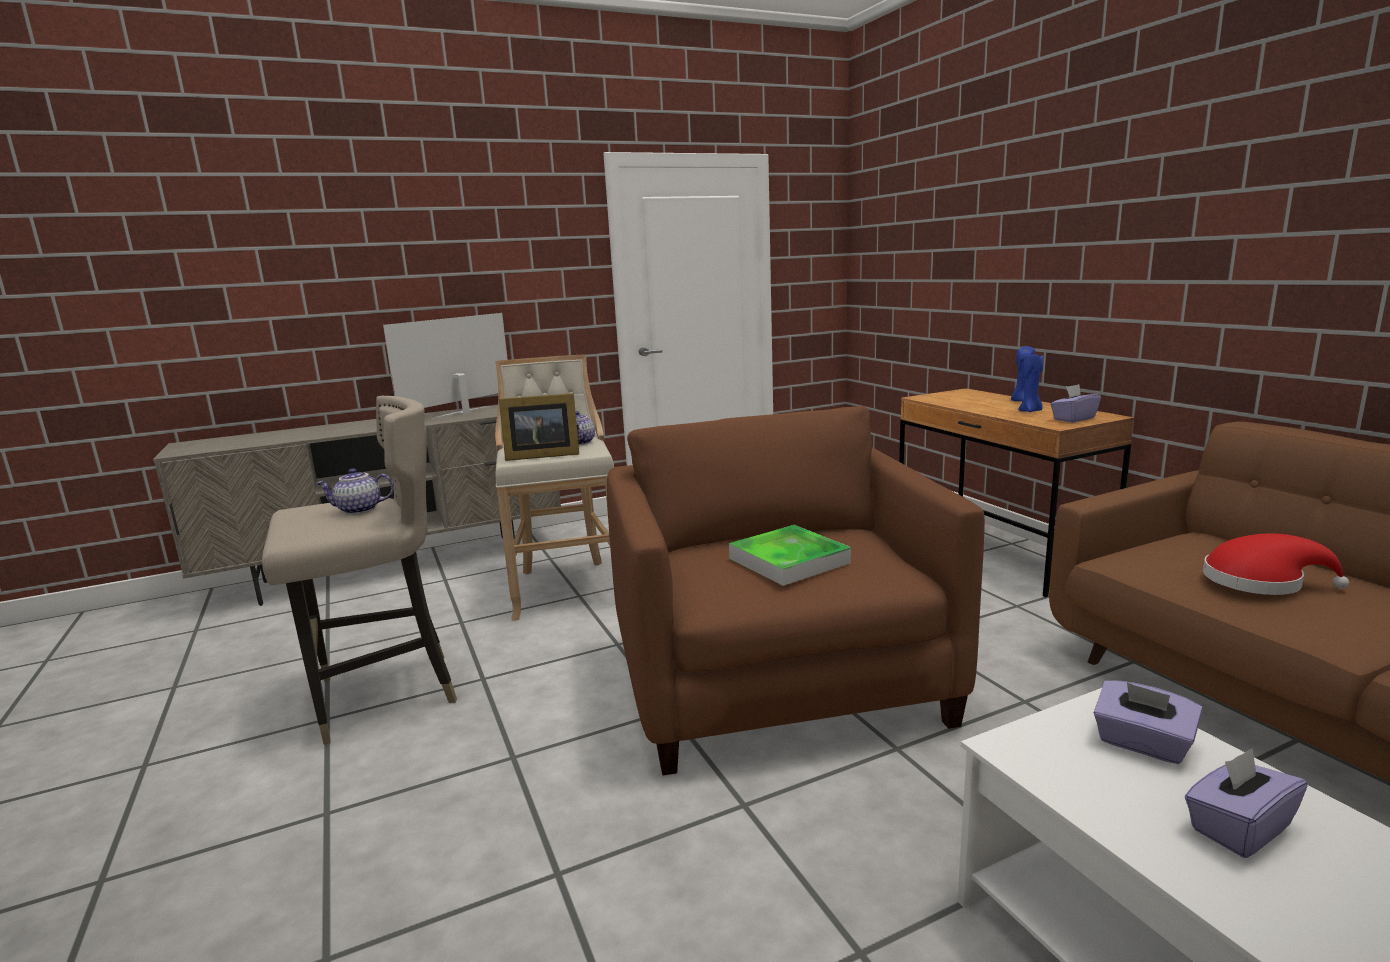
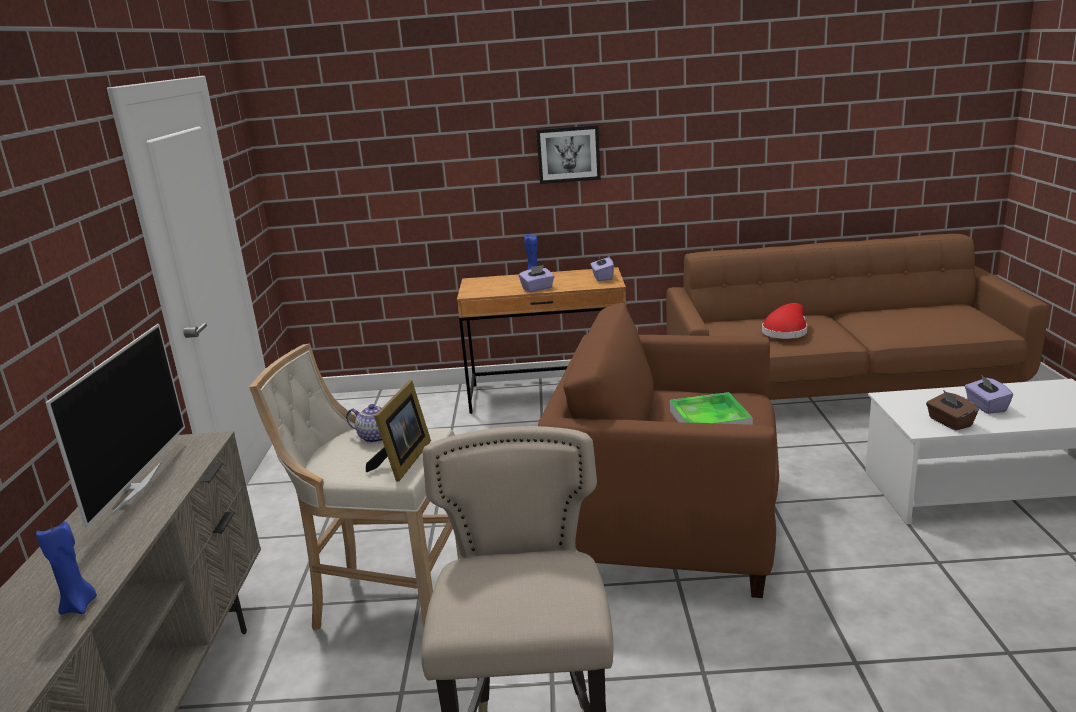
camera: 65 degrees left, 5 degrees up
teapot [316,468,394,514] -> none
television [383,313,508,419] -> television turned 150 degrees counterclockwise [45,324,185,528]
blue candle [1019,355,1043,412] -> blue candle moved to [36,521,97,614]
purple tissue box [1094,681,1202,764] -> purple tissue box moved to [519,265,555,292]
none -> picture [536,125,601,184]
none -> brown tissue box [926,390,979,431]

